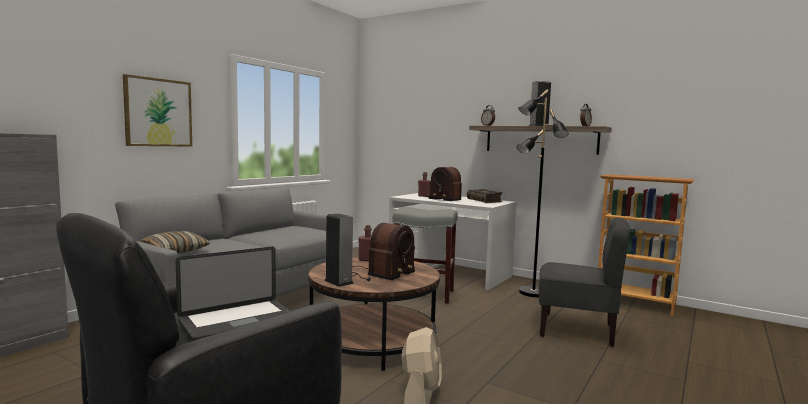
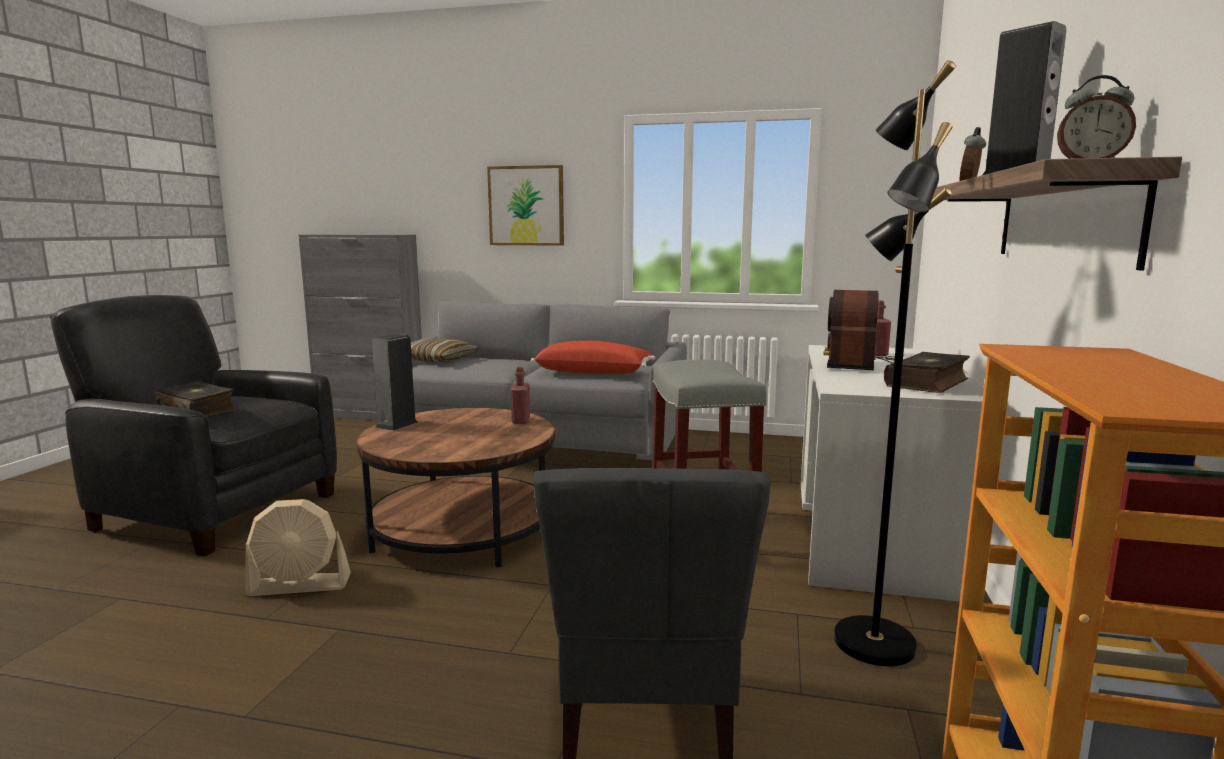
camera: 70 degrees right, 5 degrees up
laptop [176,247,290,341] -> book [153,381,238,417]
radio [352,223,415,281] -> none
none -> red pillow [531,341,655,374]

